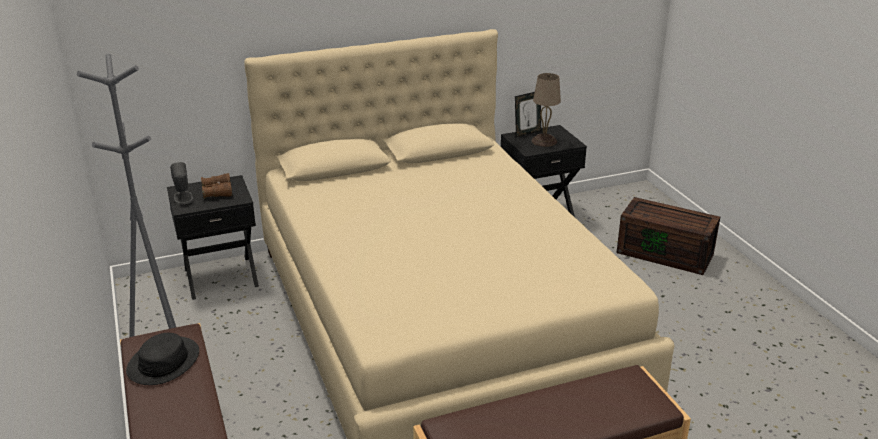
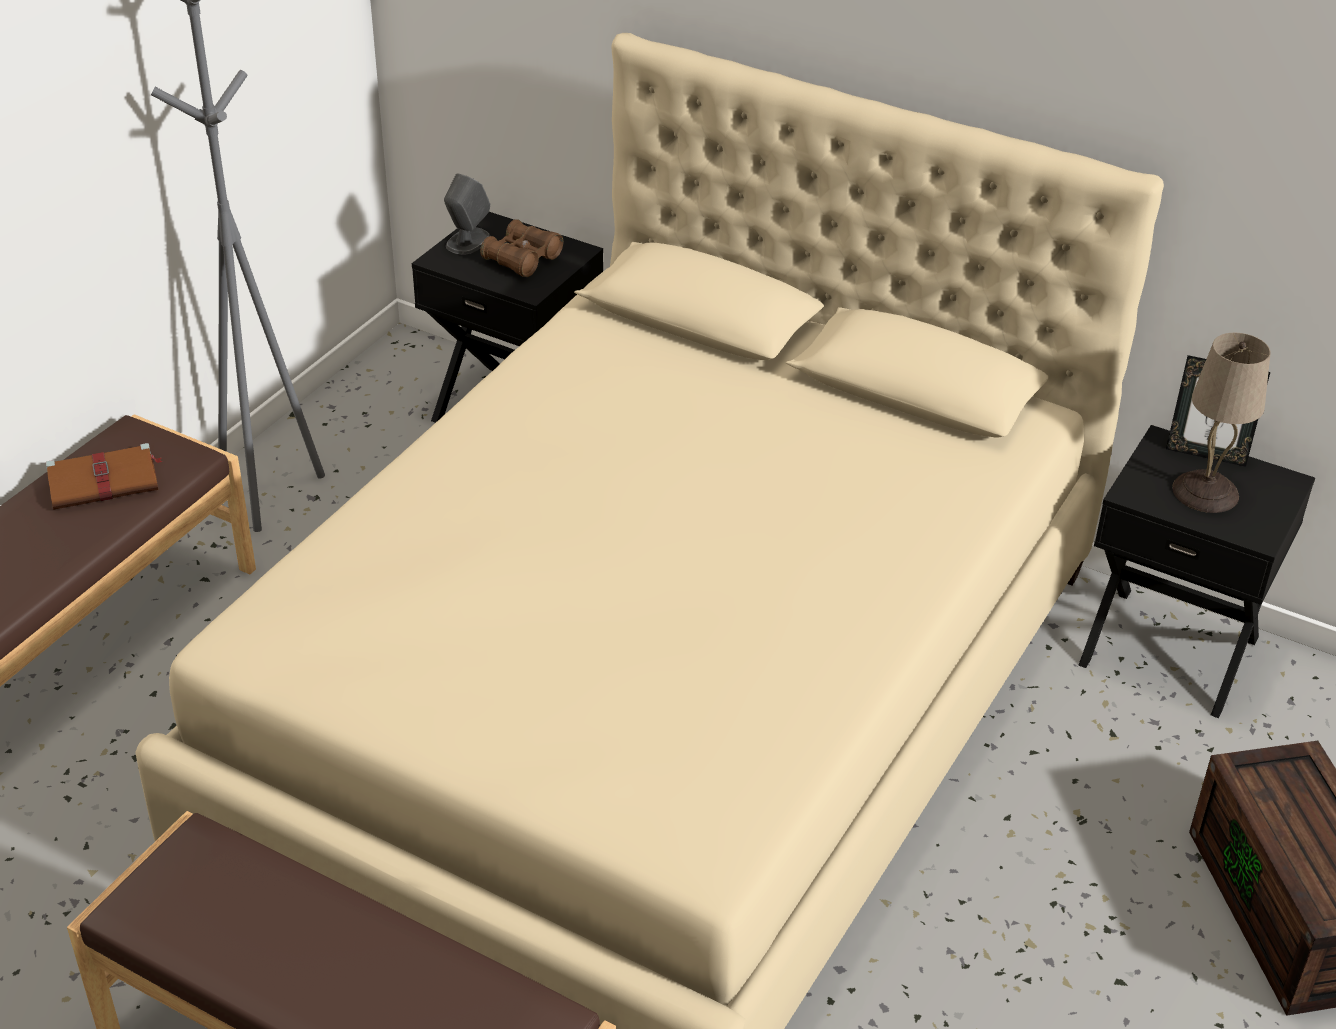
camera: 50 degrees right, 10 degrees up
black hat [126,333,199,385] -> brown book [46,443,162,510]

